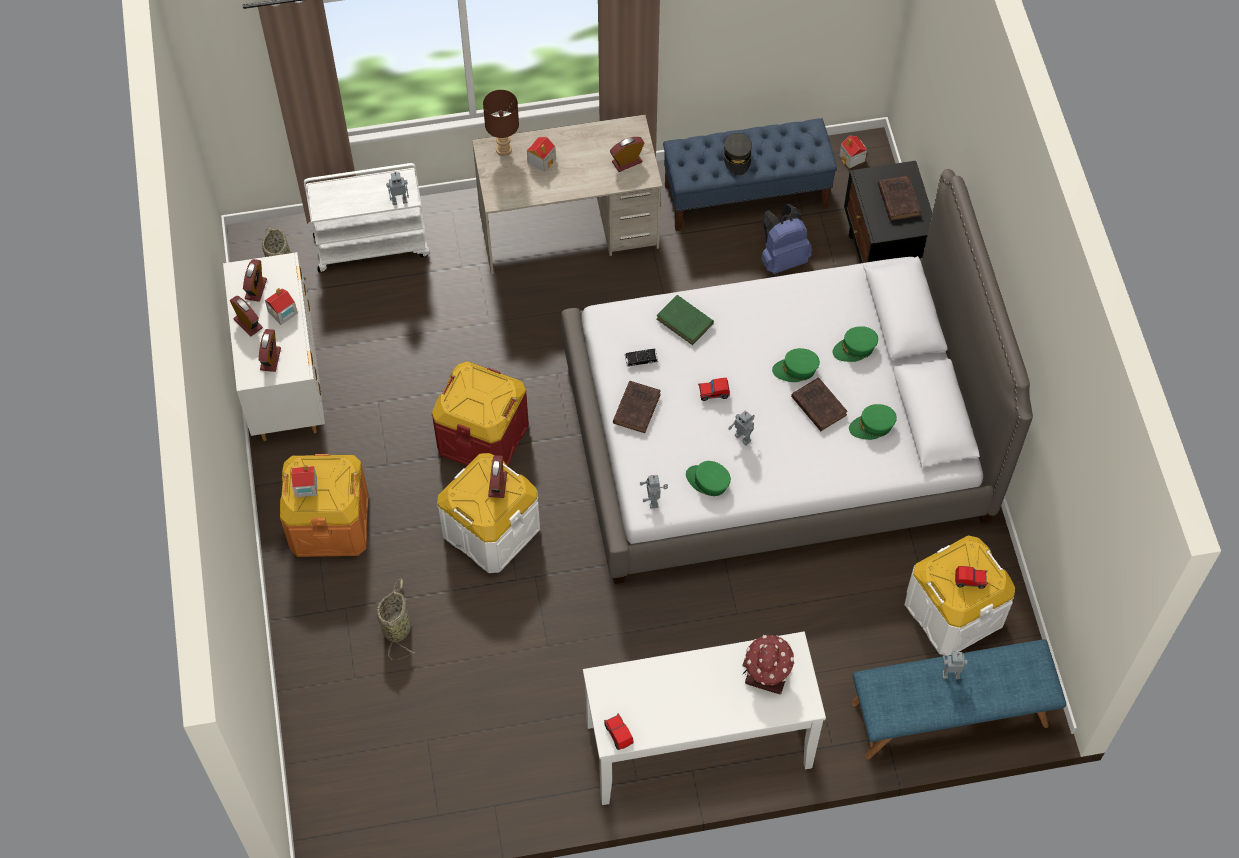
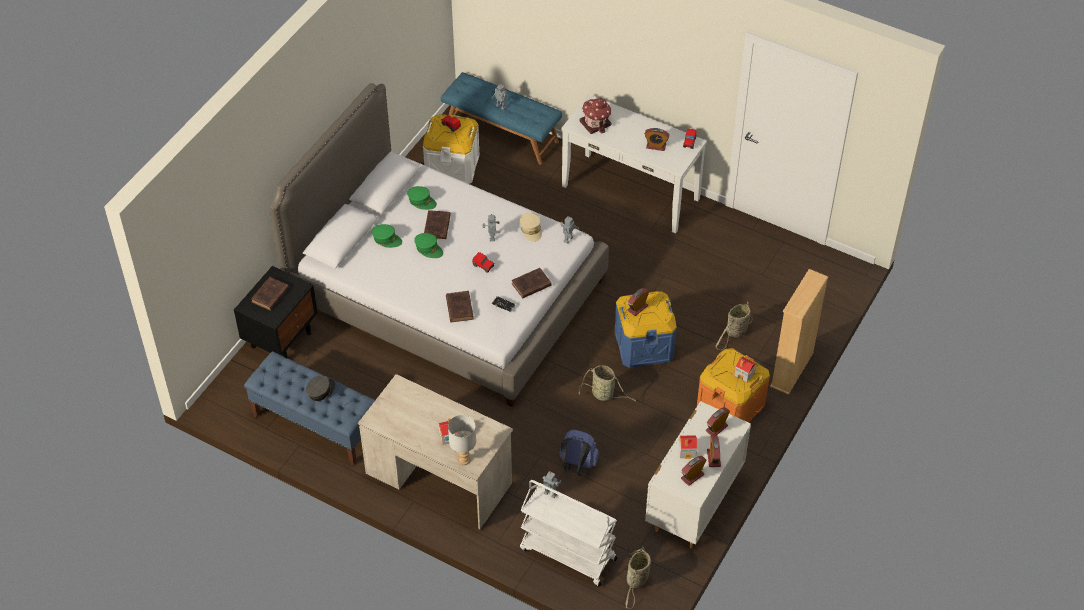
camera: 140 degrees left, 10 degrees down
red storage box [432,361,529,466] -> basket [579,365,636,401]
white storage box [437,453,540,573] -> blue storage box [615,291,677,368]
brown table lamp [483,90,519,156] -> grey table lamp [448,415,476,465]
alarm clock [610,137,645,172] -> alarm clock moved to [645,128,669,151]
green book [657,295,714,345] -> brown book [446,291,474,322]
green cap [686,461,731,496] -> beige cap [520,213,542,242]
blue backpack [761,204,812,274] -> blue backpack moved to [559,430,599,476]
toy house [839,136,867,168] -> none
none -> beige bookcase [770,269,828,395]

